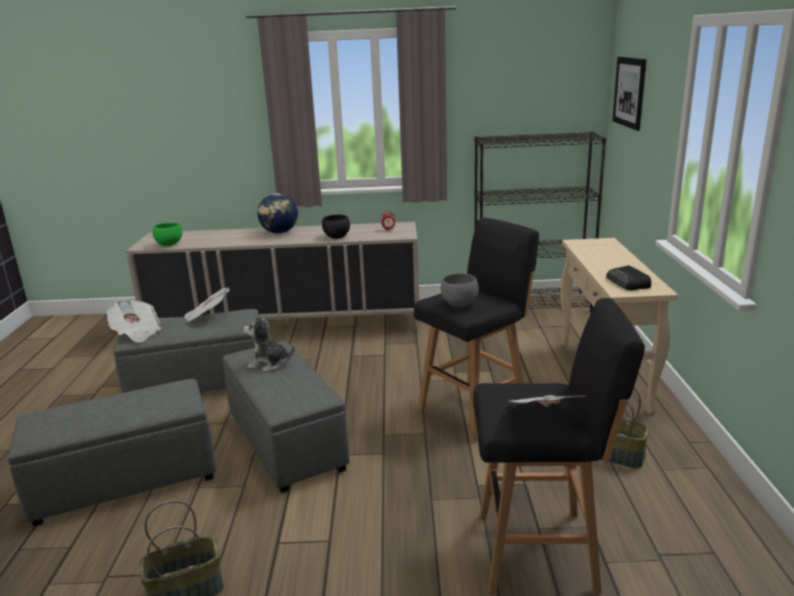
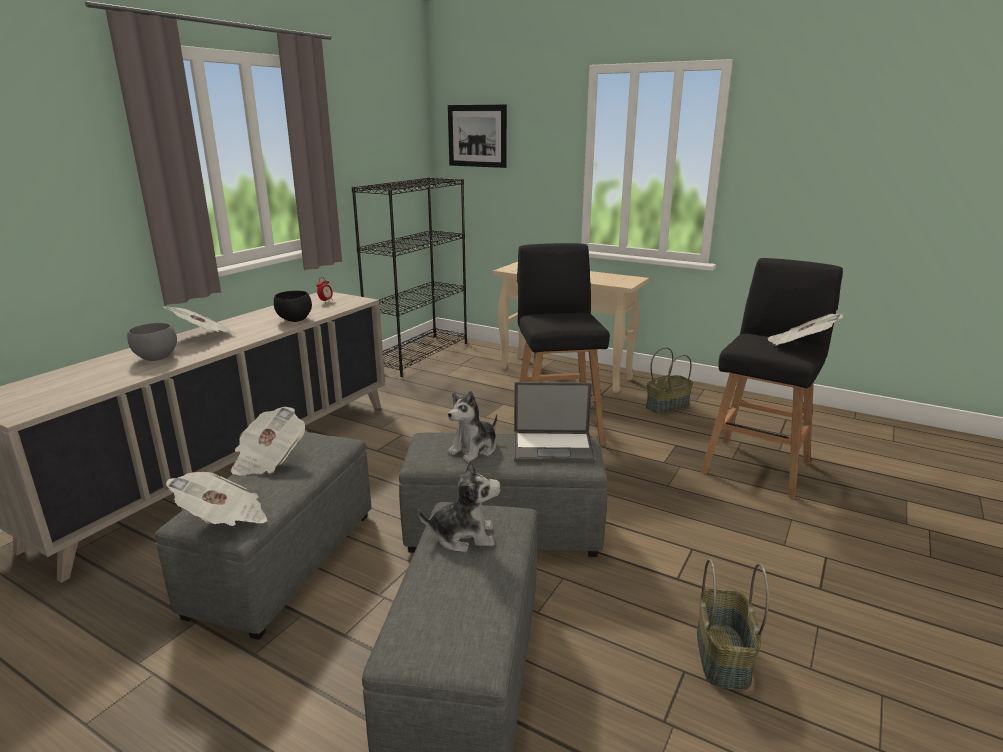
camera: 60 degrees left, 0 degrees up
green bowl [153,223,182,246] -> none
globe [258,193,298,233] -> newspaper [164,307,238,334]
grey bowl [441,273,479,307] -> grey bowl moved to [127,323,177,361]
radio [606,265,651,290] -> none
none -> plush toy [418,459,501,552]
none -> laptop [514,382,596,463]

